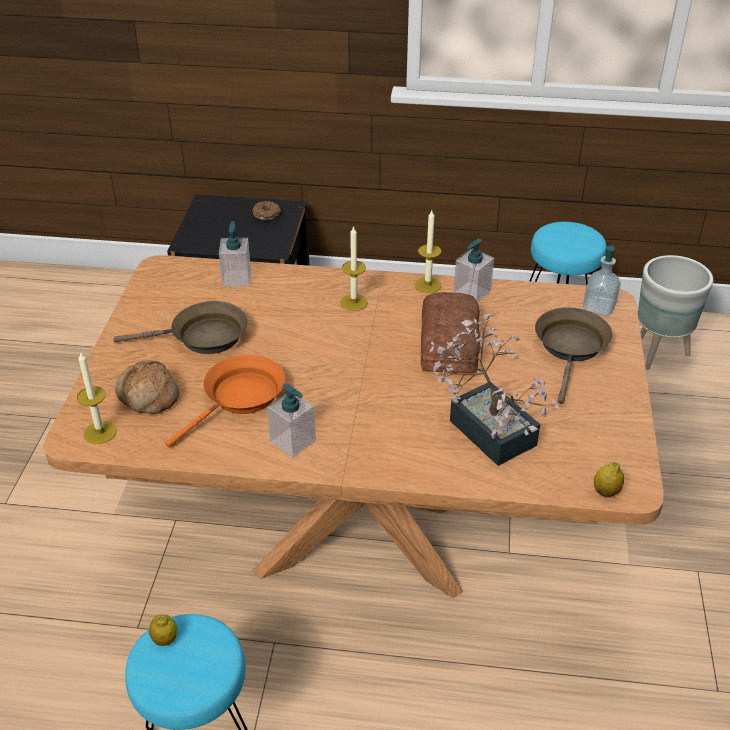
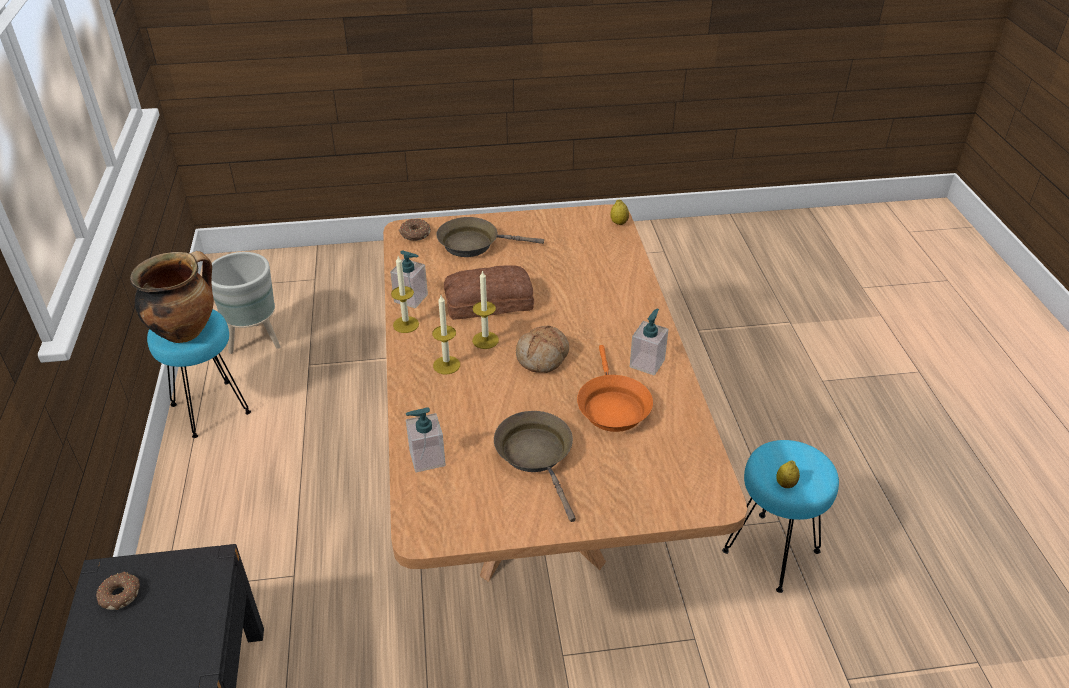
camera: 105 degrees left, 0 degrees up
candle [77,351,117,444] -> candle moved to [472,270,499,349]
bread [115,360,179,414] -> bread moved to [516,326,569,373]
orange frying pan [165,355,285,448] -> orange frying pan turned 120 degrees counterclockwise [577,345,653,432]
potted plant [429,313,561,466] -> none
soap dispenser [583,245,621,316] -> donut [399,219,431,241]
none -> cooking pot [130,251,214,343]

